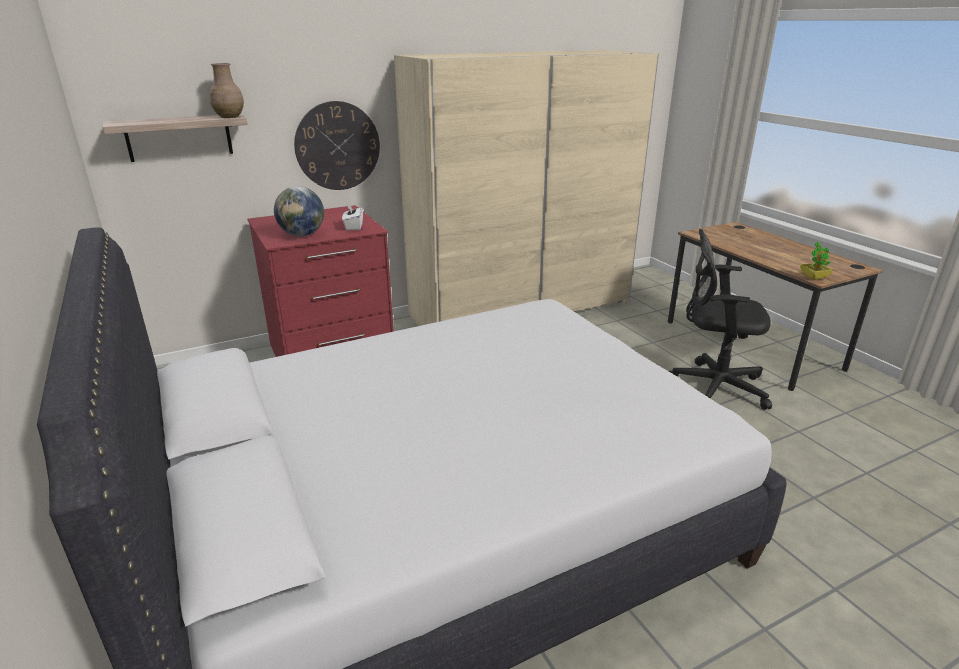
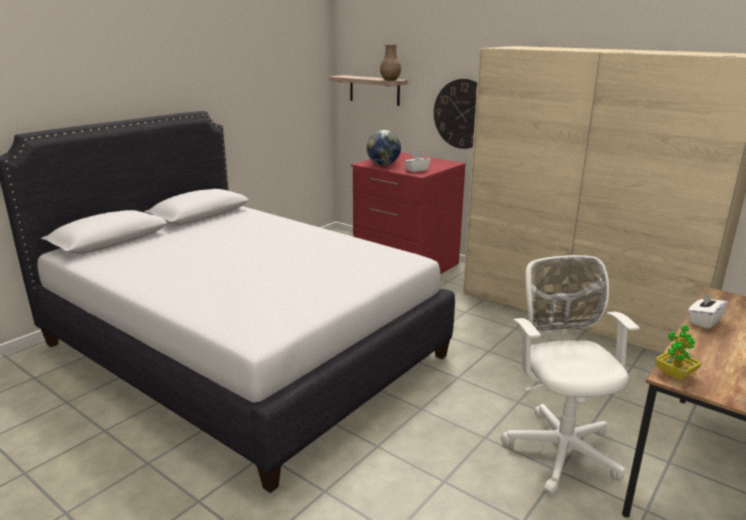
camera: 65 degrees right, 5 degrees down
black office chair [669,229,772,410] -> white office chair [501,255,640,495]
none -> white tissue box [688,292,728,329]

